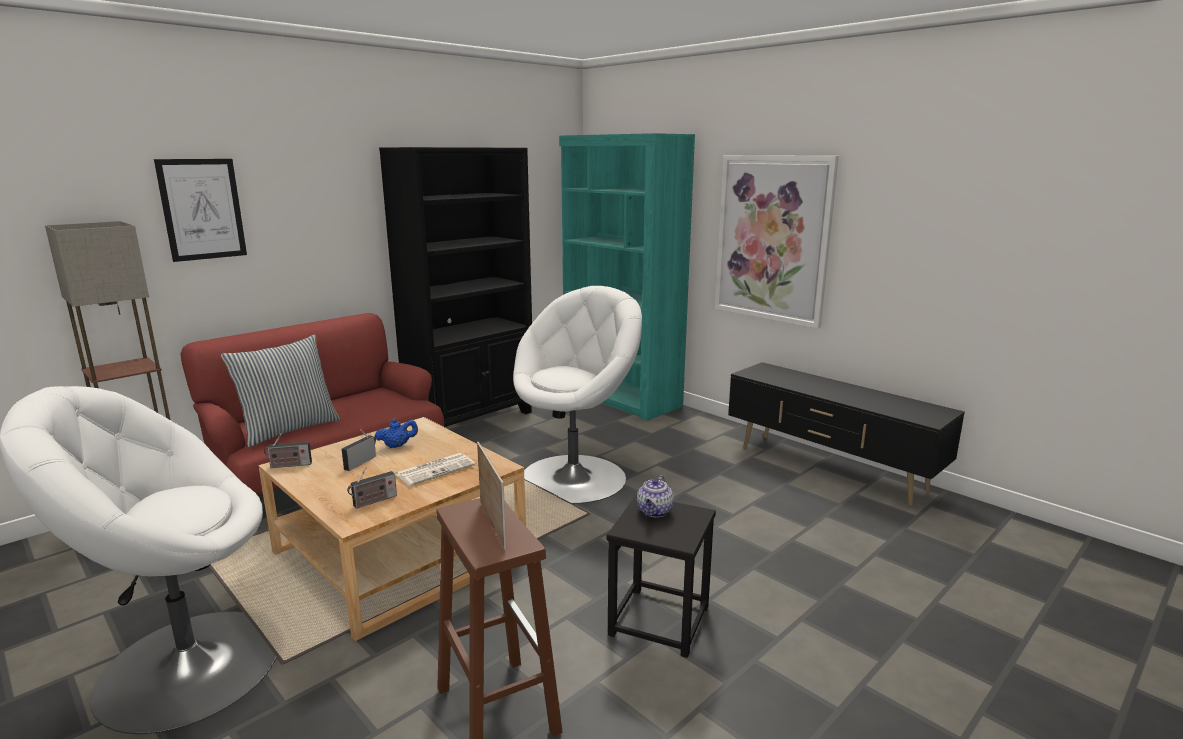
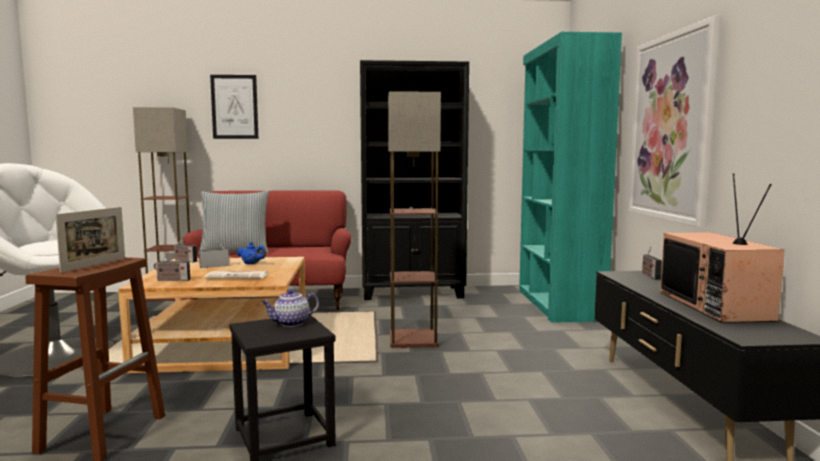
camera: 40 degrees right, 10 degrees down
white armchair [513,286,642,504] -> floor lamp [388,91,441,348]
none -> radio [642,246,662,280]
none -> television [660,173,785,323]

